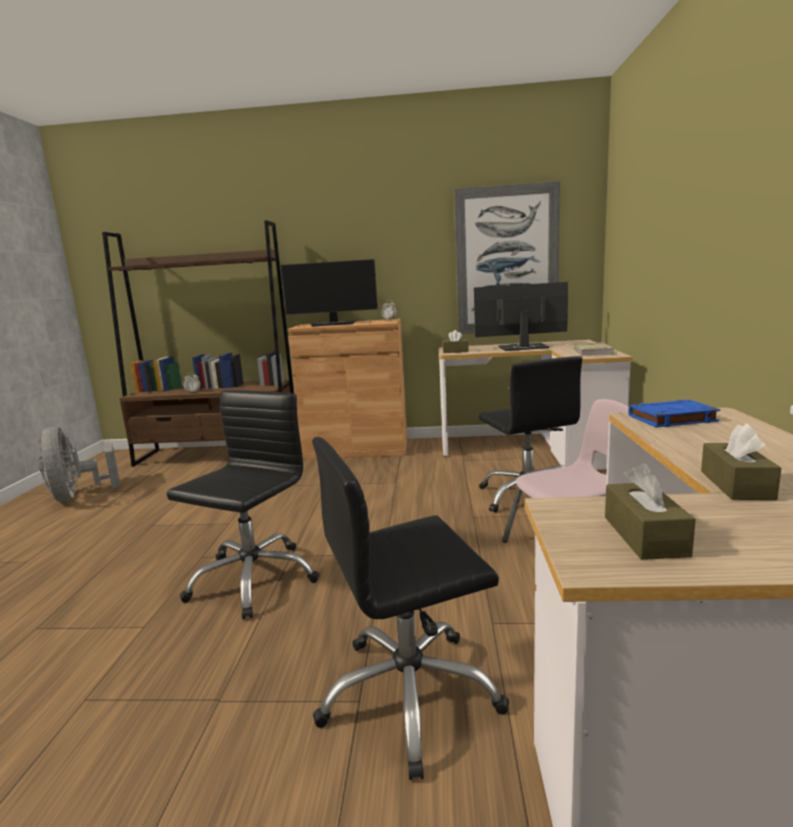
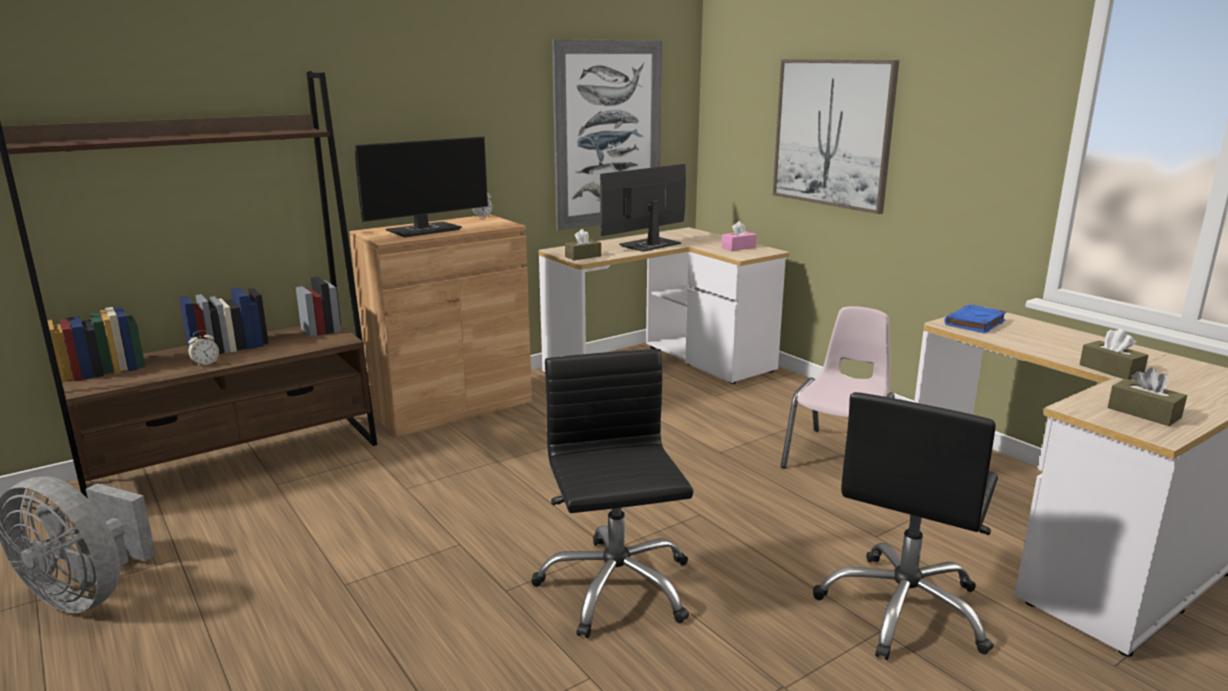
camera: 40 degrees left, 5 degrees up
black office chair [478,356,582,513] -> none
book [573,342,614,356] -> pink tissue box [722,221,757,251]
none -> picture [773,59,899,214]

